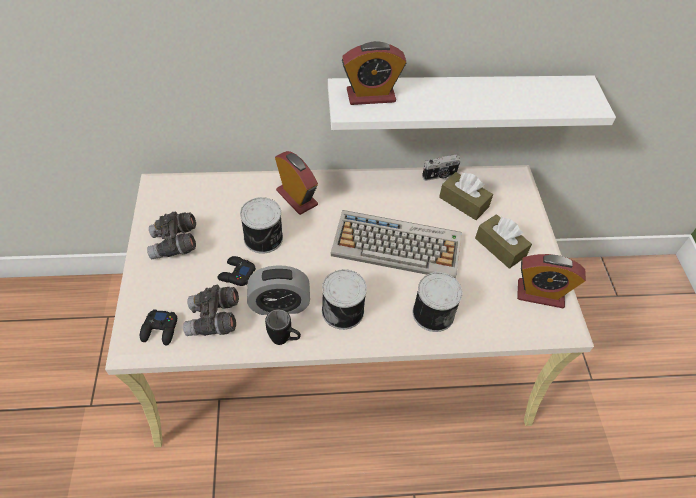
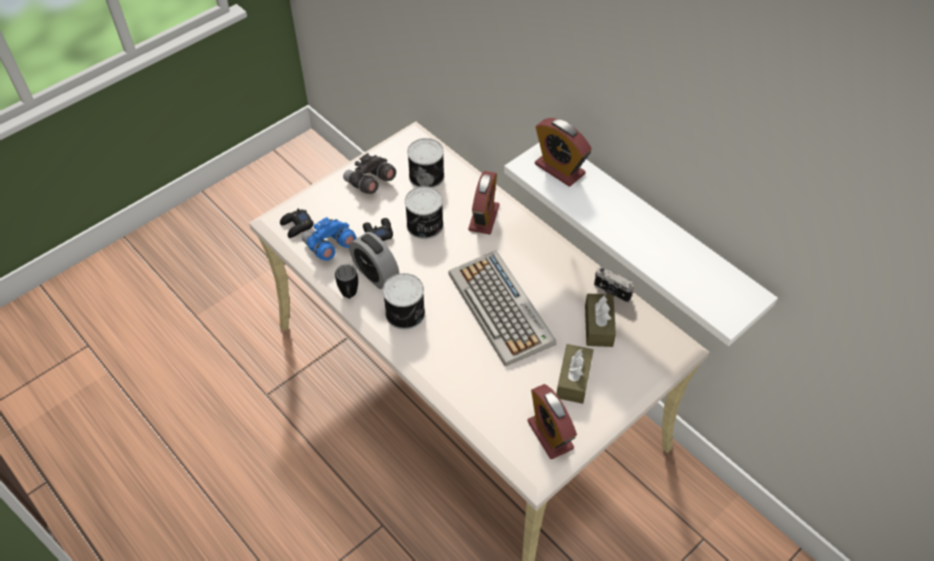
camera: 55 degrees right, 0 degrees up
grey binoculars [183,285,239,336] -> blue binoculars [302,217,357,261]
can [413,272,463,332] -> can moved to [407,138,444,188]

